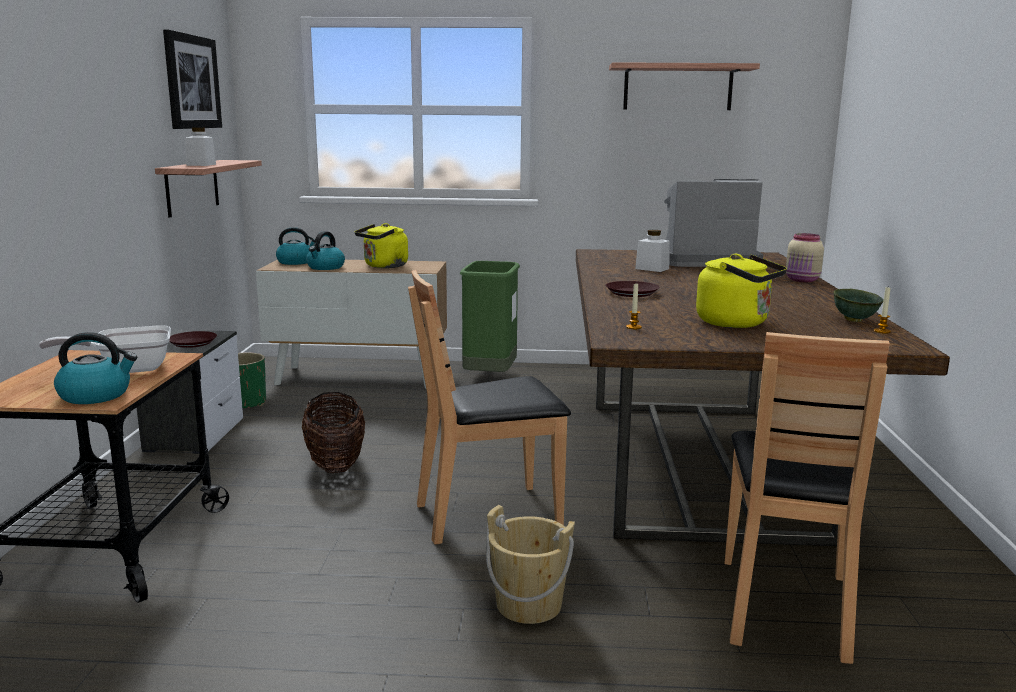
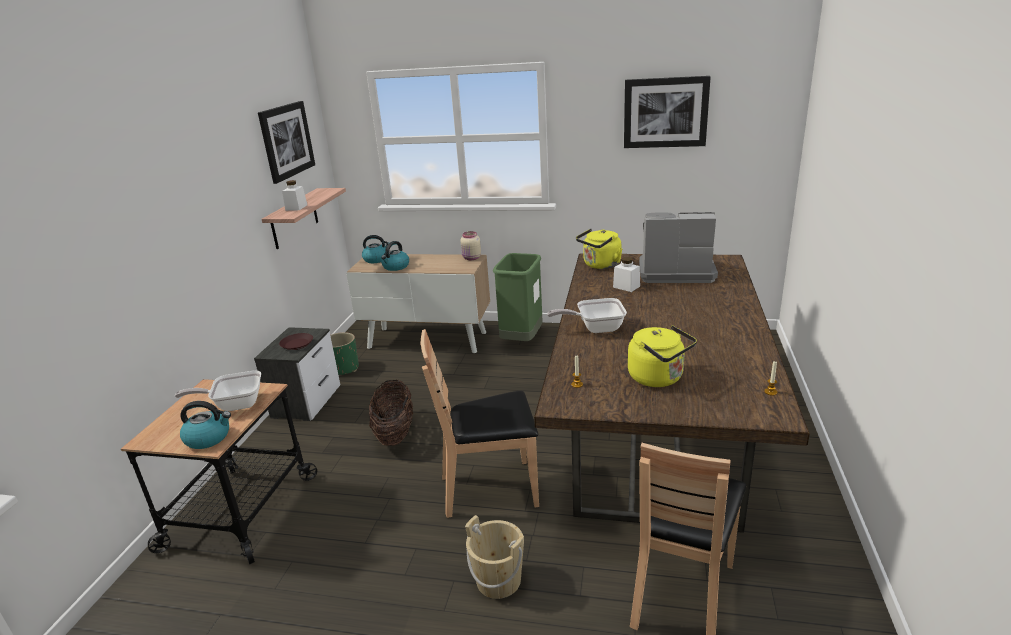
camera: 10 degrees right, 10 degrees up
yellow kettle [355,223,408,268] -> yellow kettle moved to [576,229,622,269]
brown plate [605,281,660,297] -> frying pan [547,298,627,333]
shelf [609,62,760,110] -> picture [624,76,711,148]
beige jar [786,233,824,282] -> beige jar moved to [461,231,481,260]
green bowl [833,289,884,322] -> none

